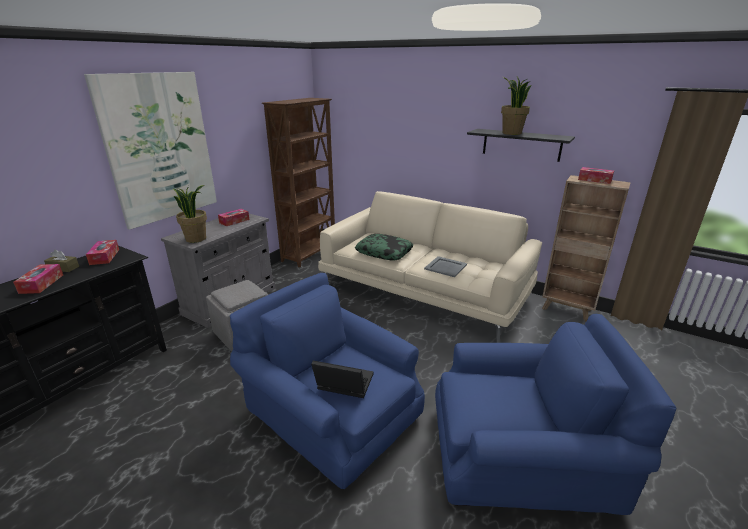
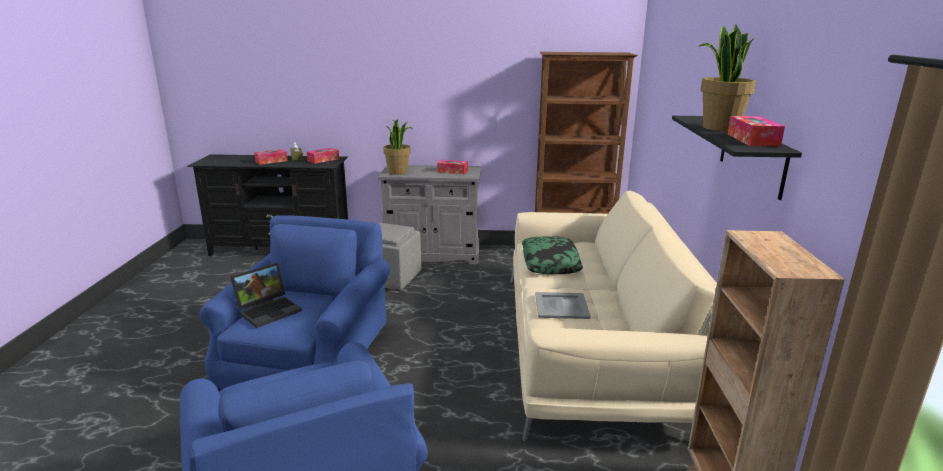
camera: 60 degrees right, 5 degrees down
picture [84,72,217,230] -> none
laptop [311,361,374,398] -> laptop turned 60 degrees clockwise [230,263,302,328]
tissue box [578,167,614,184] -> tissue box moved to [728,116,785,147]

